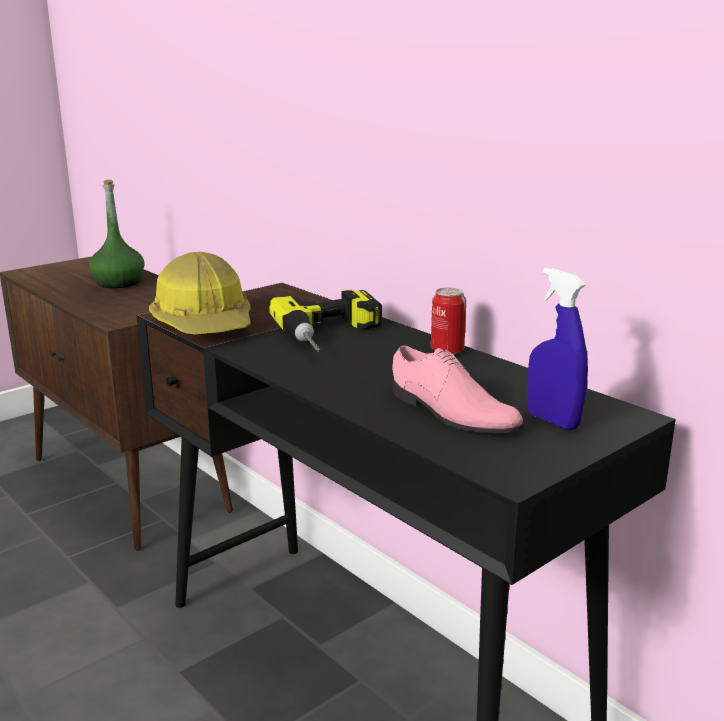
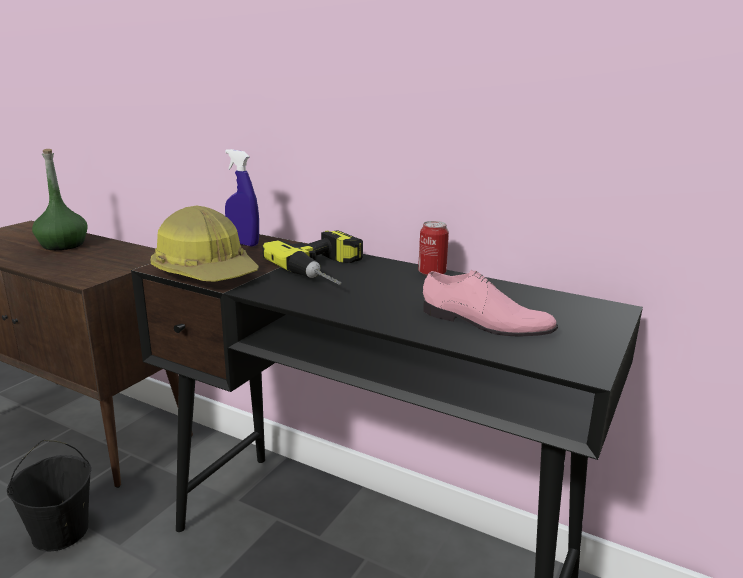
camera: 20 degrees left, 0 degrees up
blue spray bottle [527,268,588,431] -> blue spray bottle moved to [225,149,259,247]
none -> black bucket [7,440,91,552]

